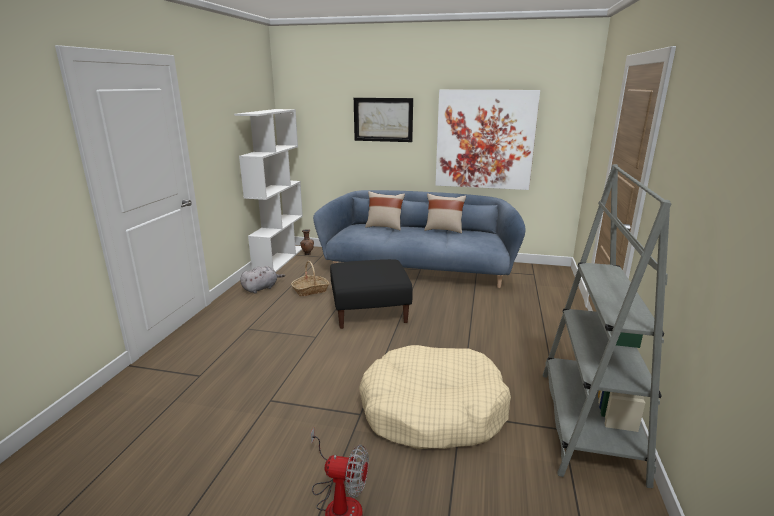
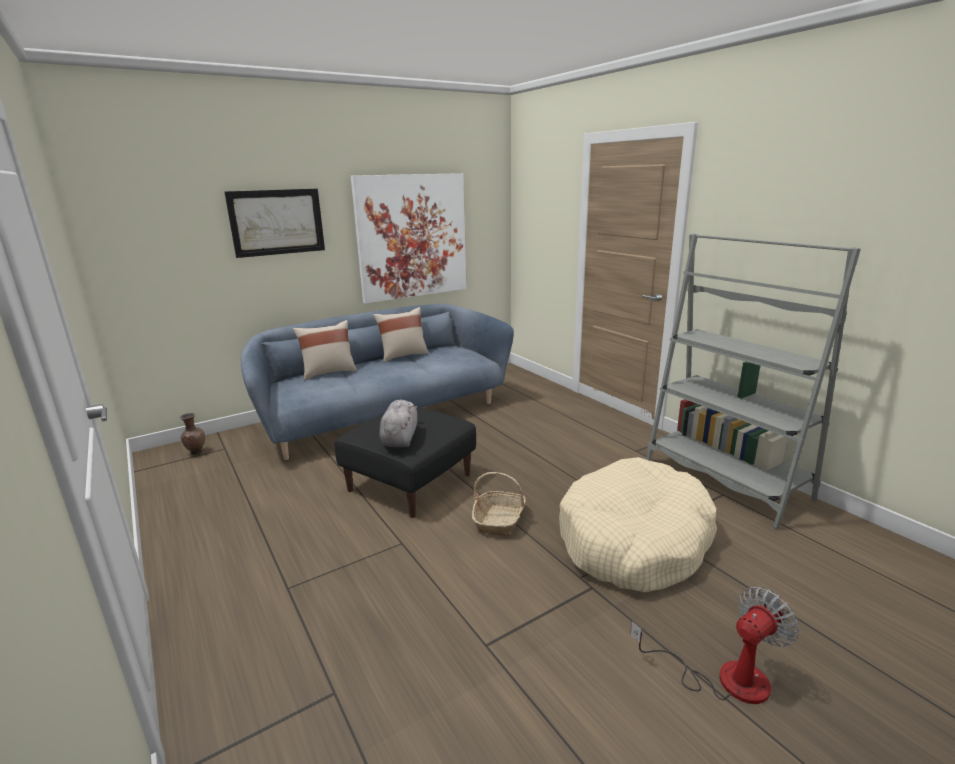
camera: 45 degrees left, 0 degrees up
white bookcase [234,109,303,272] -> none
grey plush toy [240,266,285,293] -> grey plush toy moved to [379,400,418,447]
basket [291,261,330,297] -> basket moved to [472,472,526,537]

